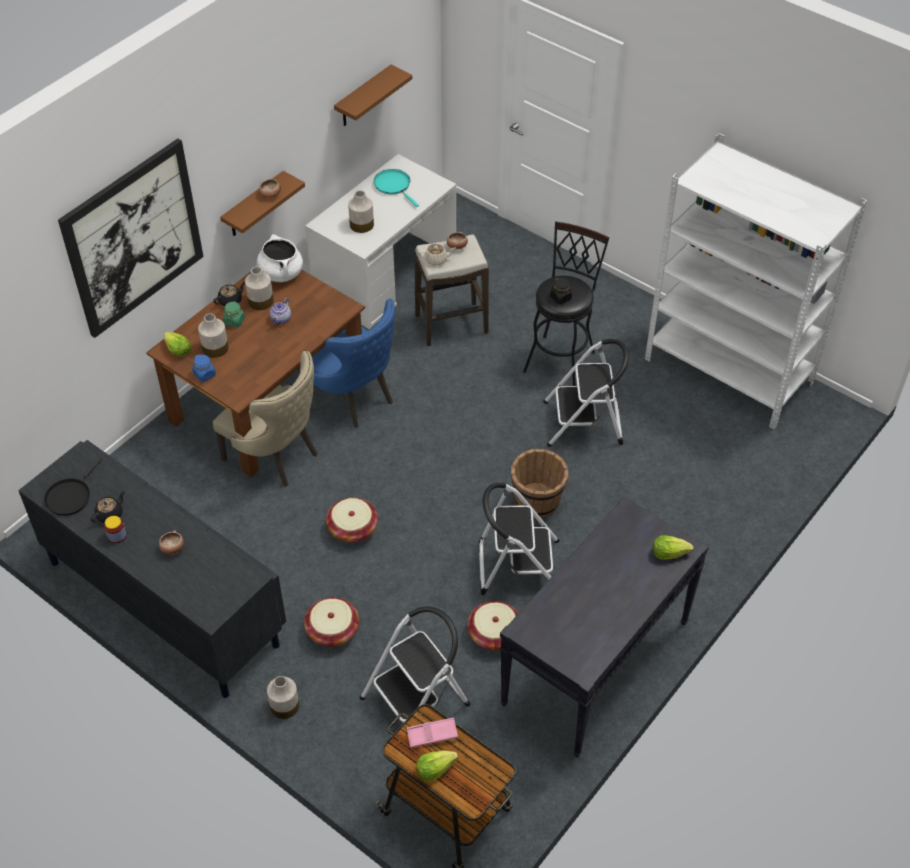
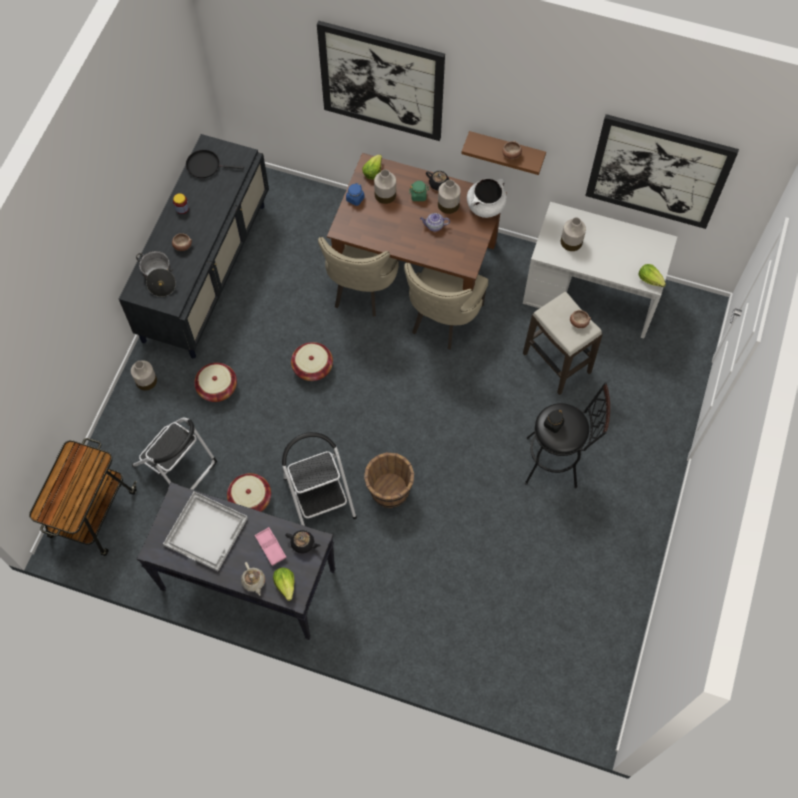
camera: 70 degrees right, 15 degrees up
black teapot [91,490,125,523] -> black teapot moved to [285,530,321,554]
blue chair [299,299,395,428] -> beige chair [404,263,488,349]
brown shelf [334,65,412,126] -> picture [585,114,739,229]
turquoise frying pan [374,169,419,207] -> none
pink tray [407,717,458,748] -> pink tray moved to [255,527,287,566]
lettuce [416,750,458,781] -> lettuce moved to [638,264,666,287]
beige teapot [418,244,456,266] -> beige teapot moved to [241,562,265,595]
step ladder [543,339,629,447] -> none
white bookcase [645,133,867,429] -> none
none -> cooking pot [136,251,176,297]
none -> white tray [163,491,248,571]

